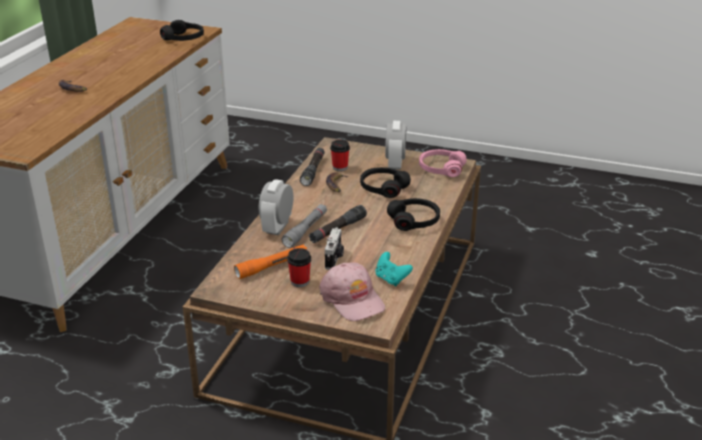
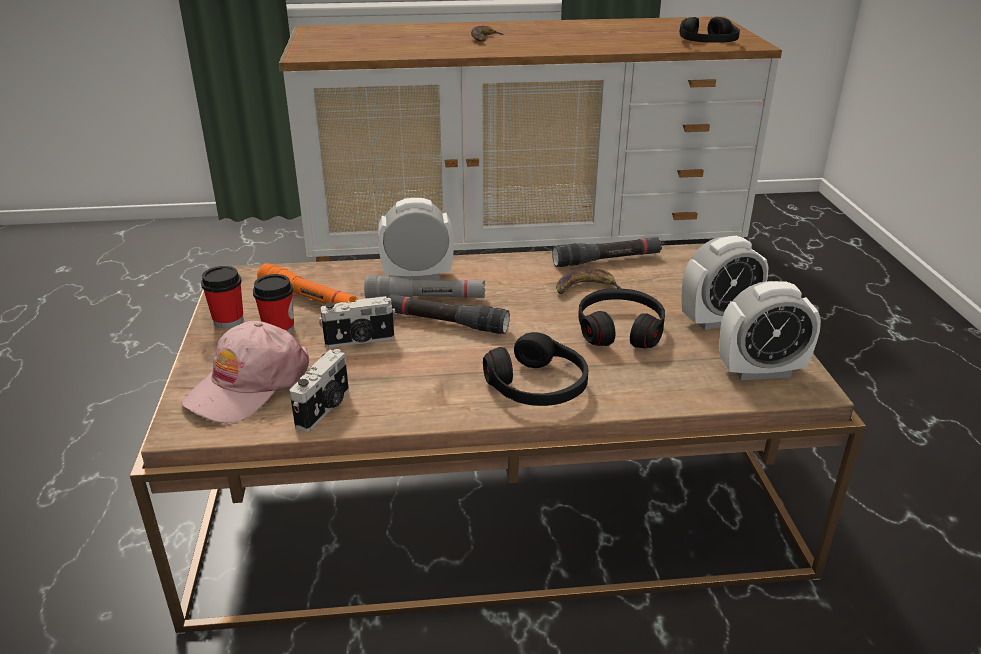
camera: 65 degrees right, 0 degrees up
cup [330,140,350,171] -> cup moved to [201,266,244,328]
turquoise game controller [375,252,413,286] -> camera [290,349,349,432]
pink headphones [419,149,467,177] -> alarm clock [719,281,821,380]

